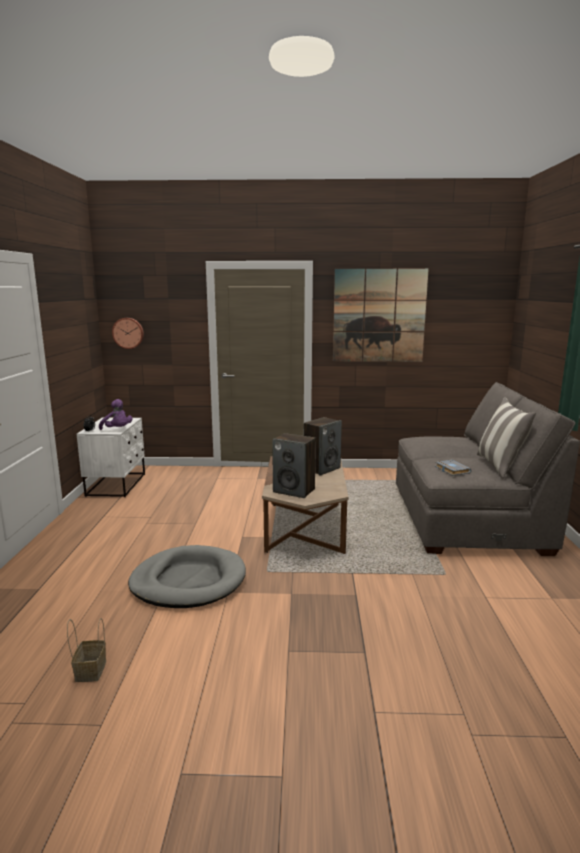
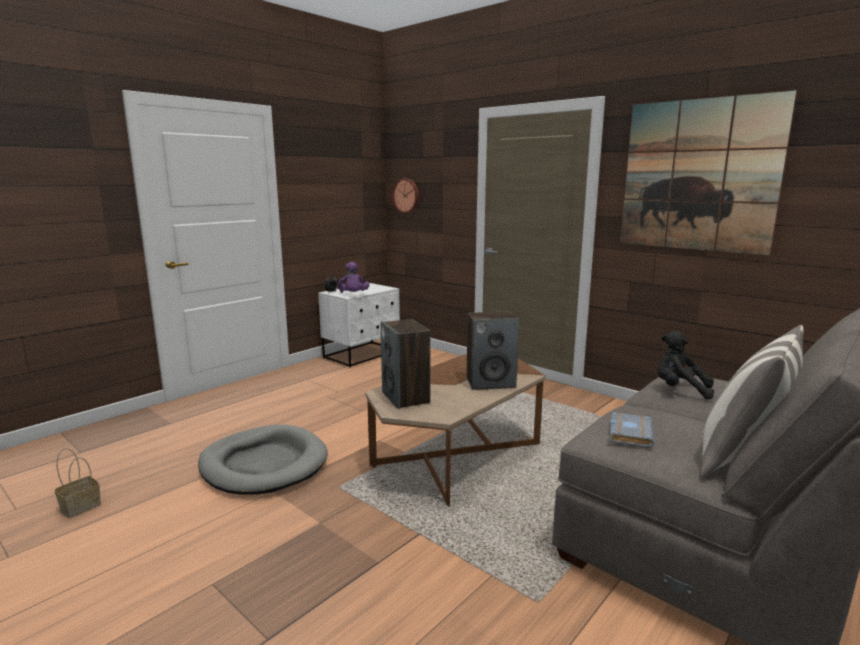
camera: 40 degrees right, 0 degrees up
none -> black plush toy [657,331,714,399]

